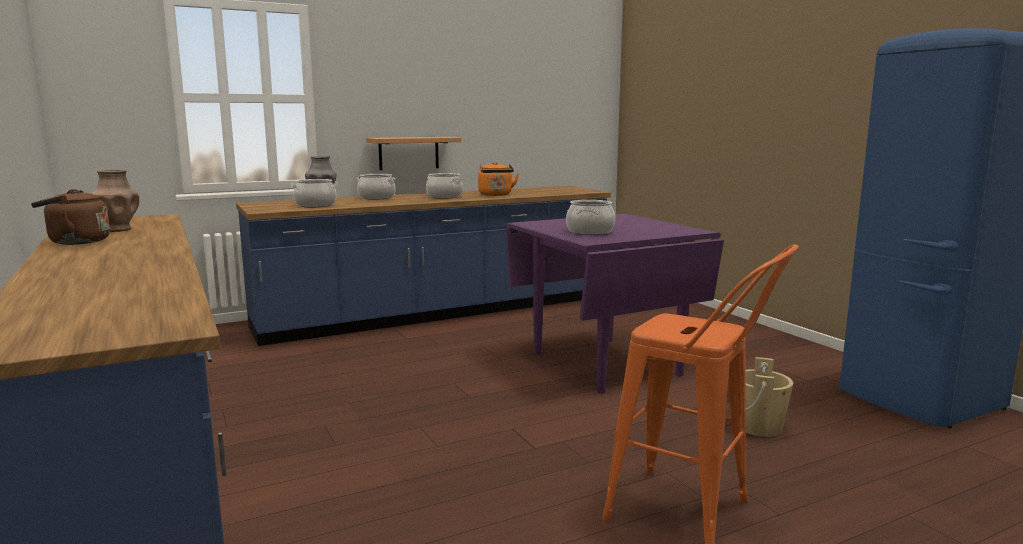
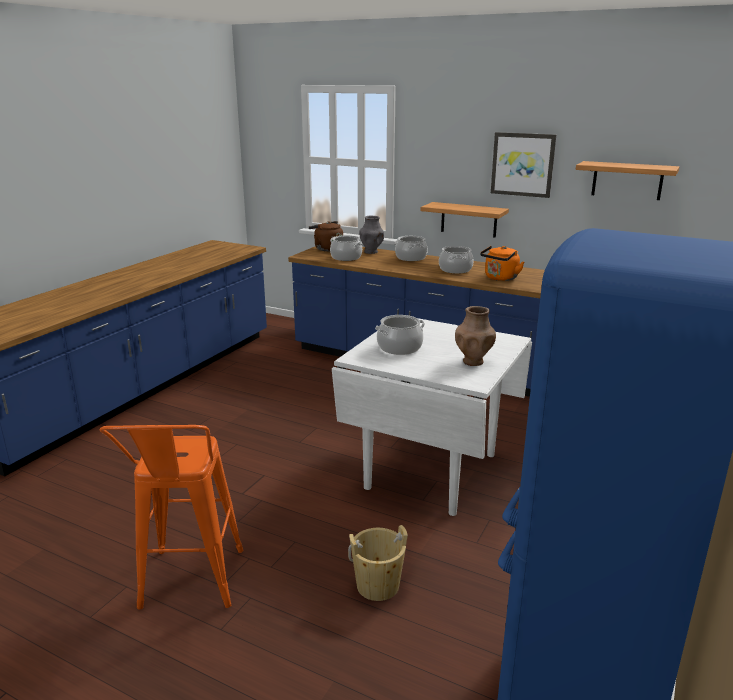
camera: 55 degrees right, 10 degrees up
brown kettle [31,189,110,245] -> brown kettle moved to [309,221,343,251]
brown vase [92,170,140,232] -> brown vase moved to [455,306,496,366]
purple dining table [505,214,724,394] -> white dining table [332,318,532,516]
none -> picture [491,132,556,198]
none -> shelf [576,161,680,200]

